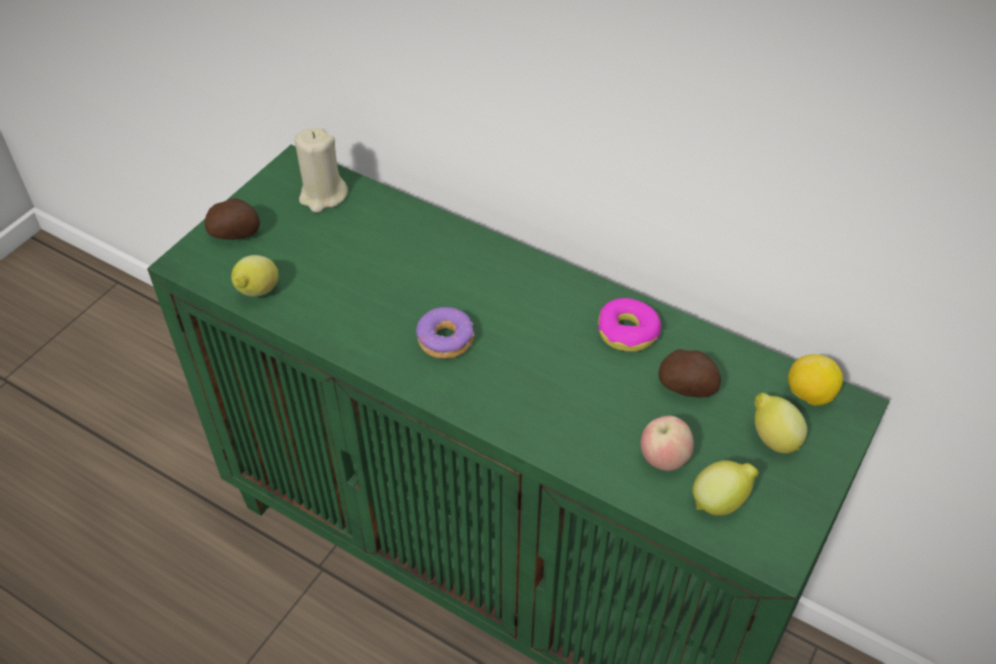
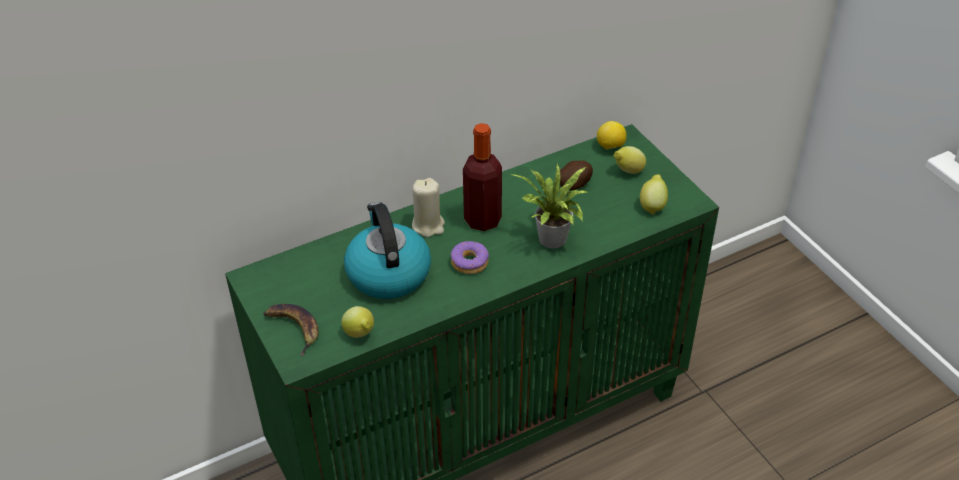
camera: 60 degrees left, 5 degrees down
potato [204,198,260,240] -> banana [263,304,319,356]
beige candle [295,128,348,213] -> beige candle moved to [412,178,445,237]
donut [598,298,661,352] -> none
apple [641,416,694,471] -> none
none -> kettle [344,202,431,299]
none -> bottle [463,123,502,231]
none -> potted plant [513,163,587,249]

